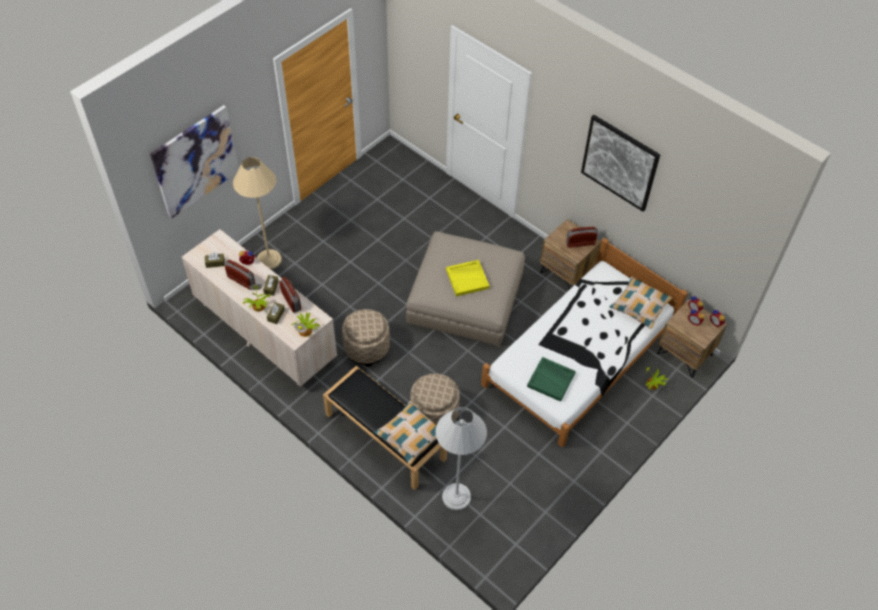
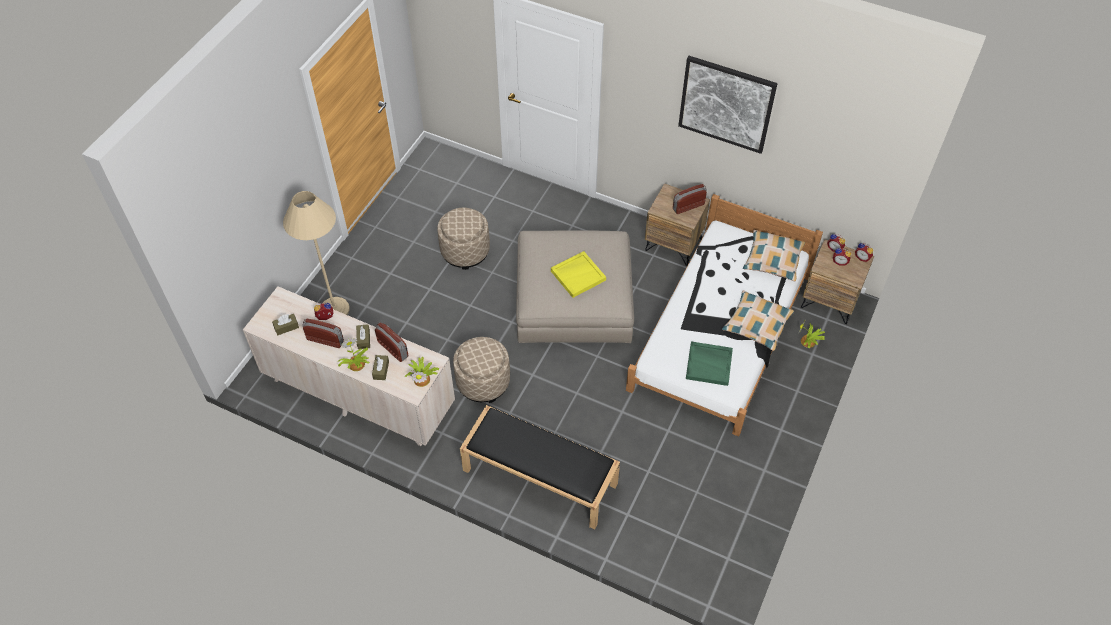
camera: 15 degrees left, 0 degrees up
picture [150,105,239,219] -> none
pillow [374,401,437,465] -> pillow moved to [722,290,794,351]
beige ottoman [410,374,460,425] -> beige ottoman moved to [437,207,490,270]
white floor lamp [436,407,487,510] -> none

